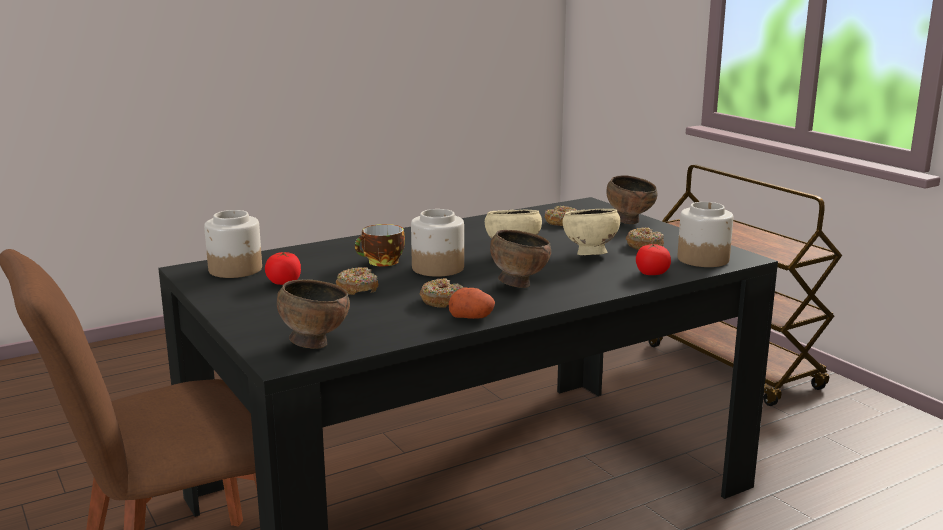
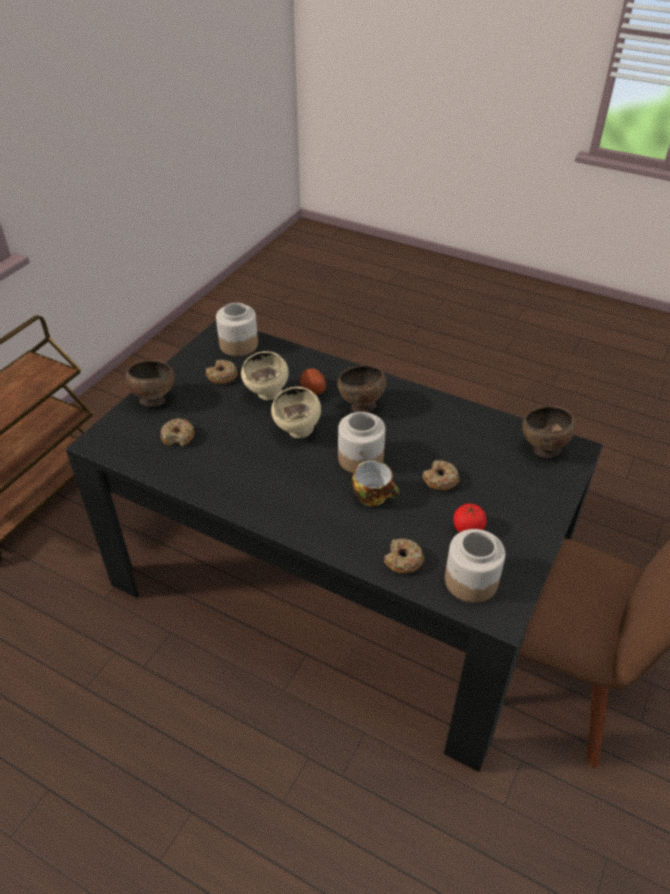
camera: 120 degrees left, 25 degrees up
donut [420,278,463,308] -> donut moved to [384,539,424,574]
potato [449,288,495,319] -> potato moved to [300,368,326,394]
tomato [636,243,671,275] -> none

